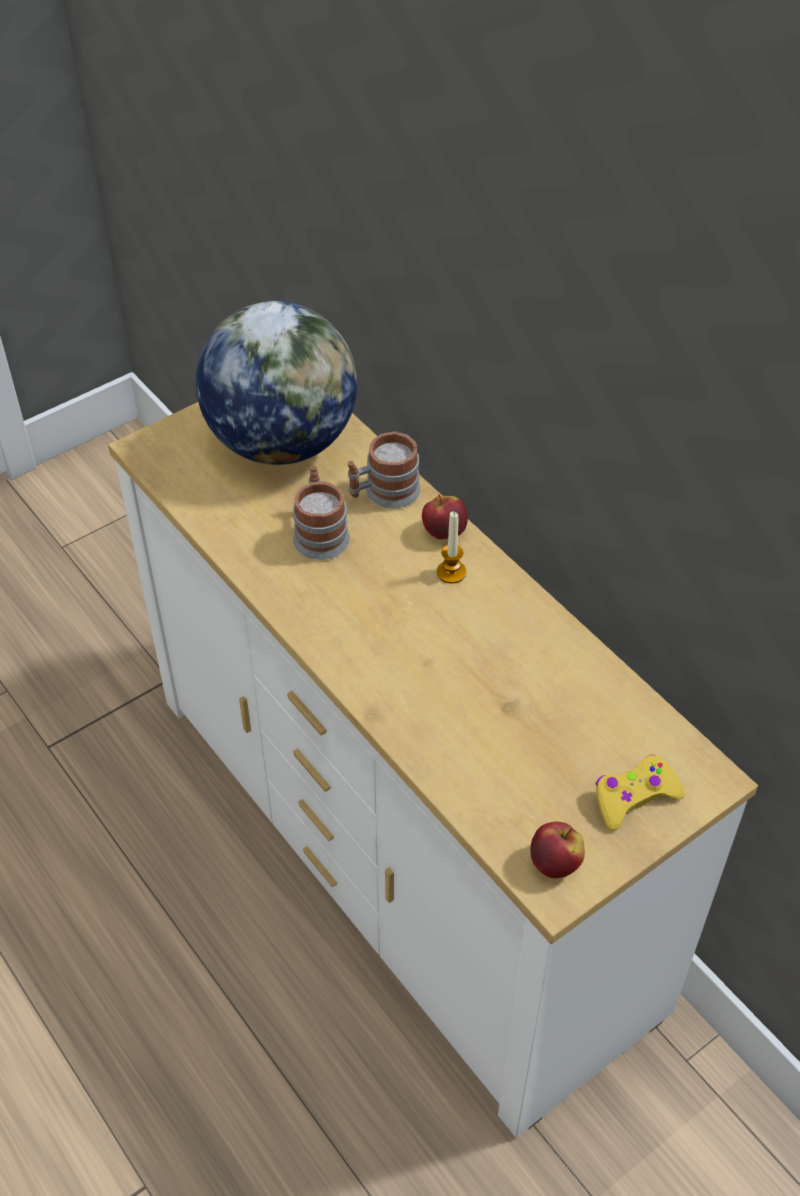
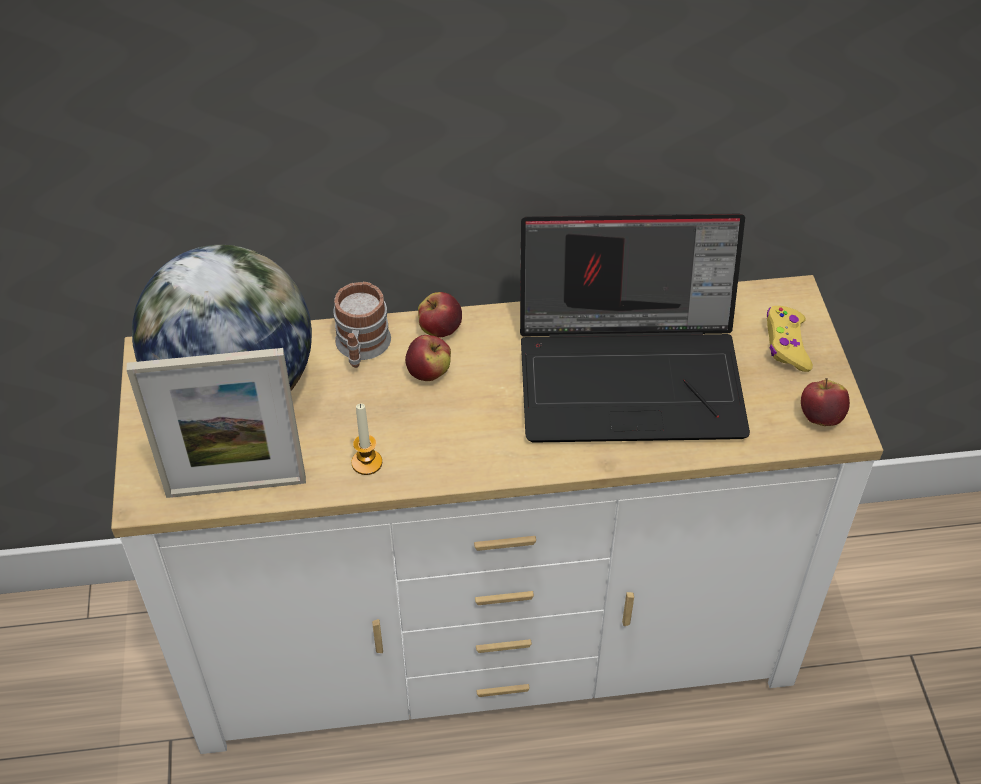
camera: 60 degrees left, 0 degrees up
mug [293,466,350,560] -> none
candle [437,511,466,583] -> candle moved to [351,404,382,475]
none -> picture frame [126,348,306,498]
none -> apple [405,335,451,381]
none -> laptop [520,214,750,443]

